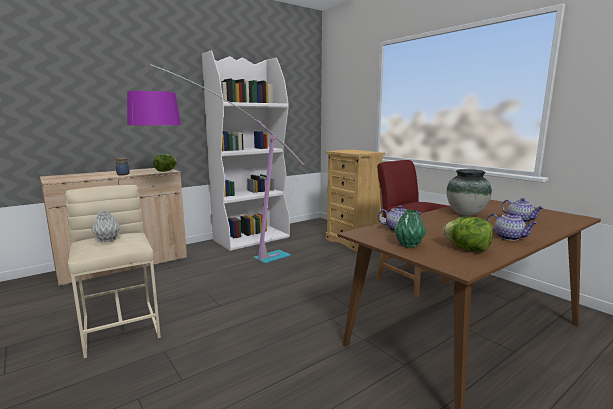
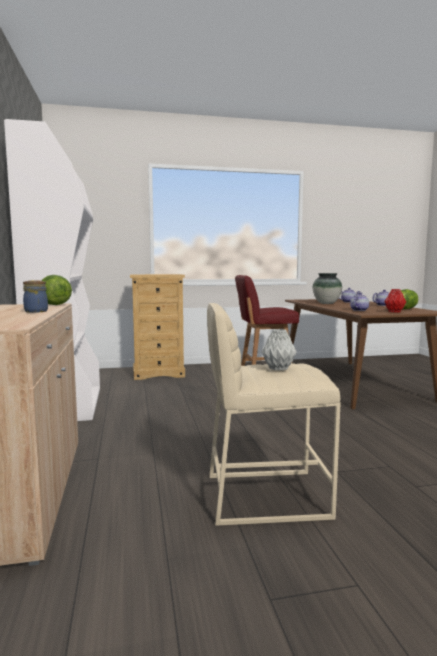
camera: 65 degrees left, 5 degrees down
floor lamp [127,64,305,263] -> none
green vase [394,210,426,248] -> red vase [384,289,406,313]

